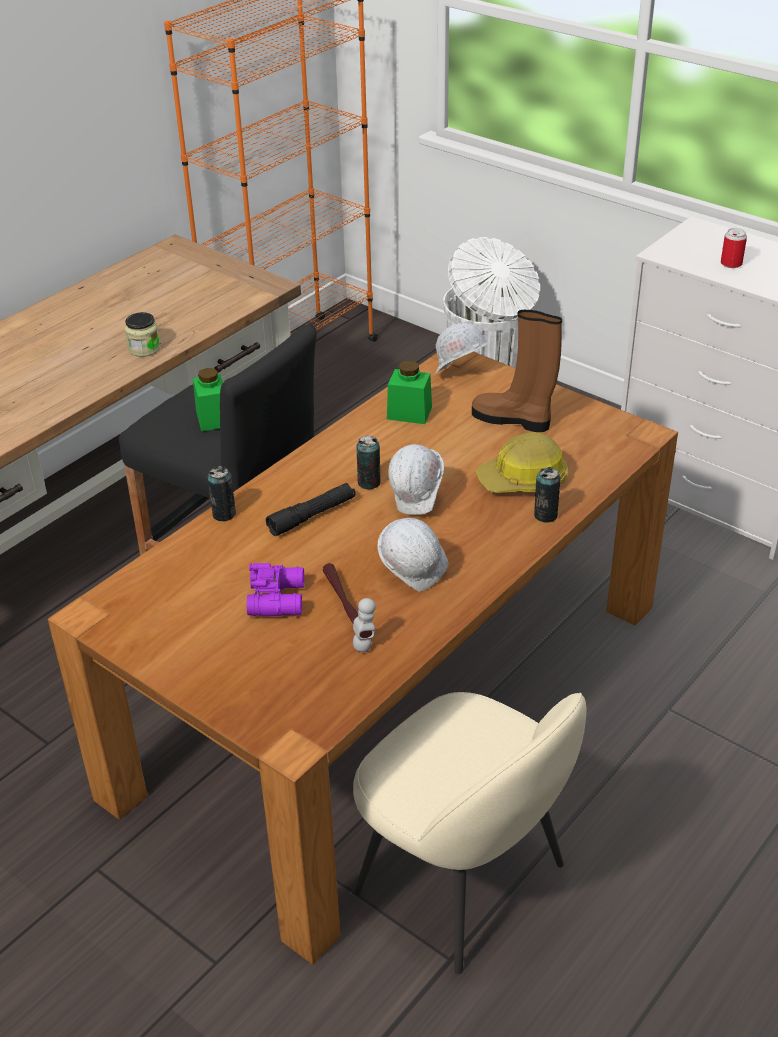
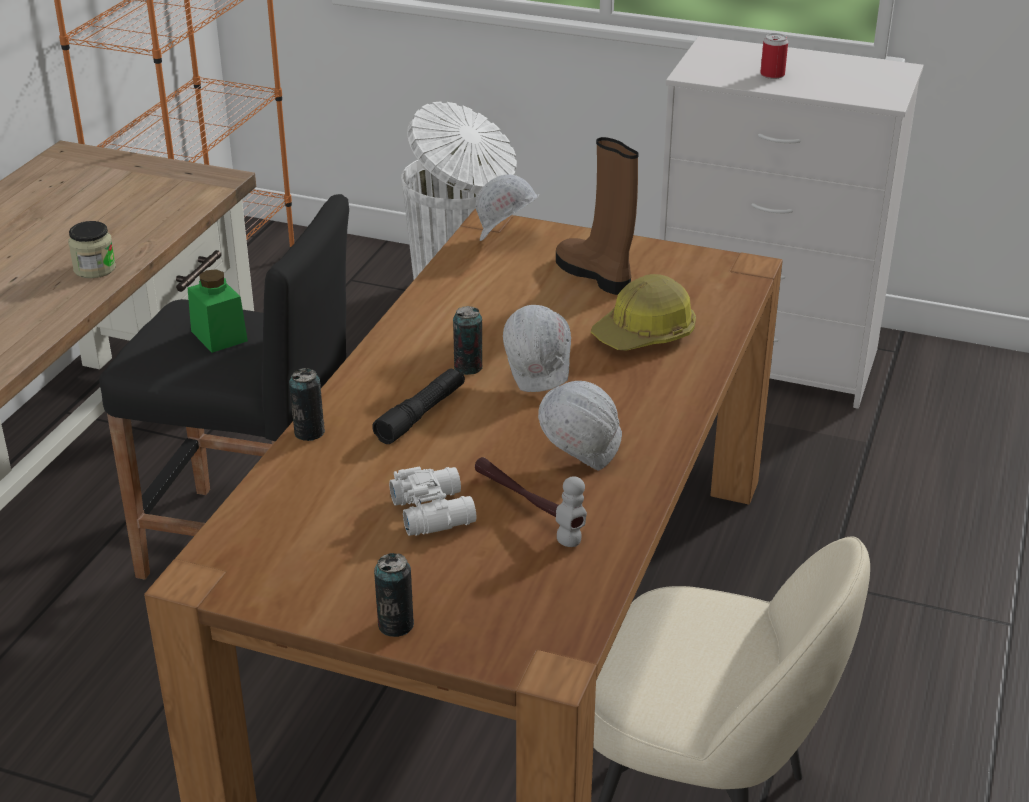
camera: 20 degrees left, 5 degrees down
purple binoculars [247,563,304,617] -> white binoculars [389,467,476,536]
green jar [387,361,432,424] -> none
brown boot [472,310,562,432] -> brown boot turned 45 degrees clockwise [556,137,639,295]
can [534,467,561,523] -> can moved to [374,553,414,637]

